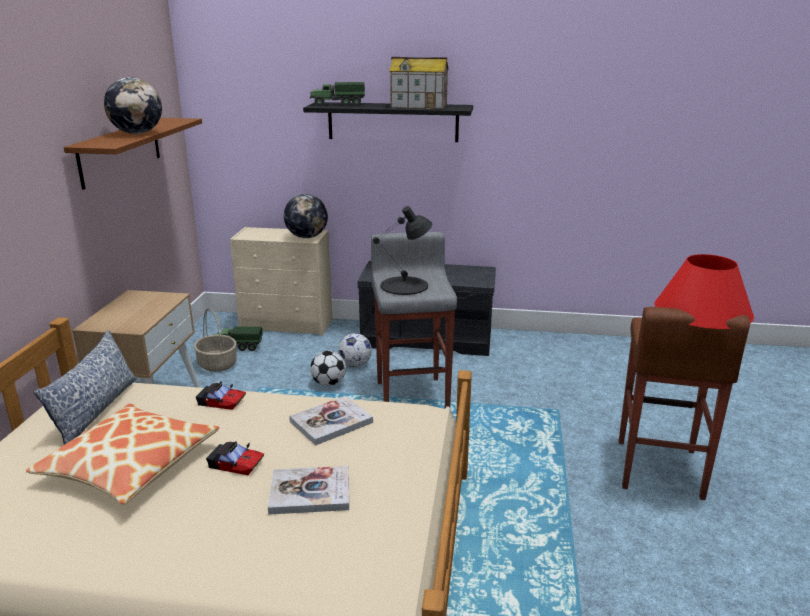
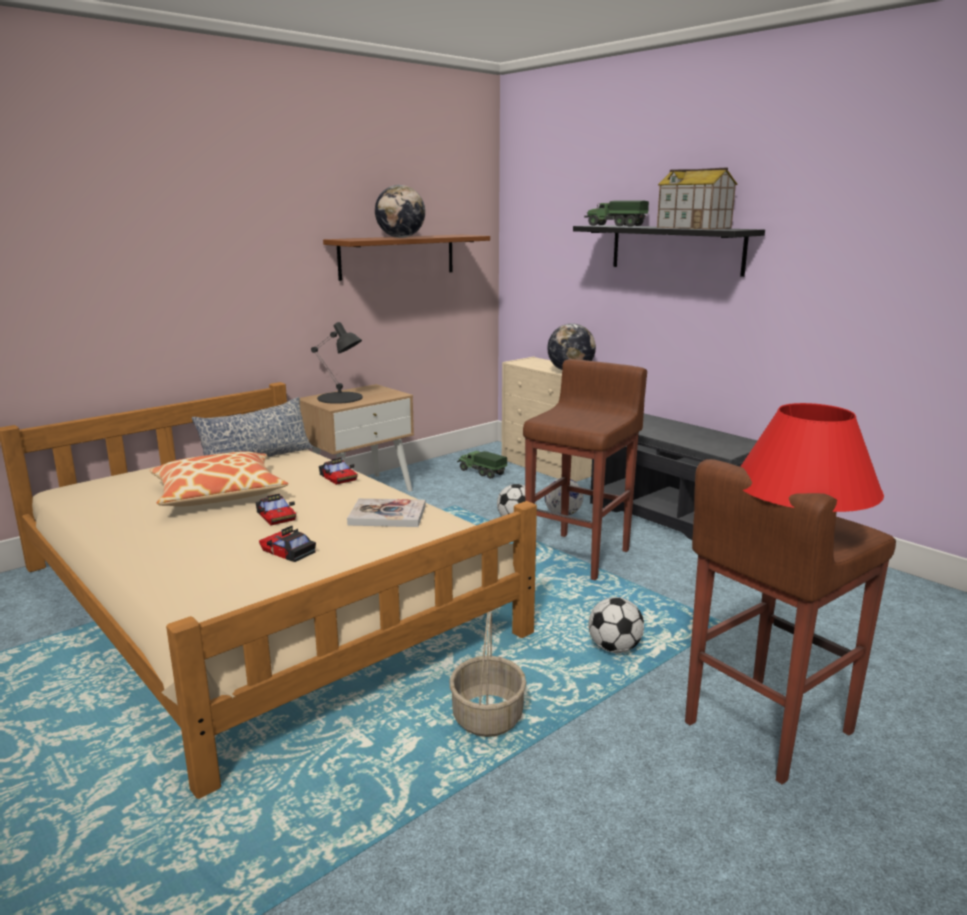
camera: 40 degrees right, 5 degrees down
basket [194,308,237,372] -> basket moved to [449,612,526,737]
book [268,466,349,515] -> toy car [259,525,316,562]
grey stool [371,232,457,408] -> brown stool [523,359,647,580]
black table lamp [373,206,432,295] -> black table lamp moved to [311,322,363,404]
none -> football [588,597,644,653]

